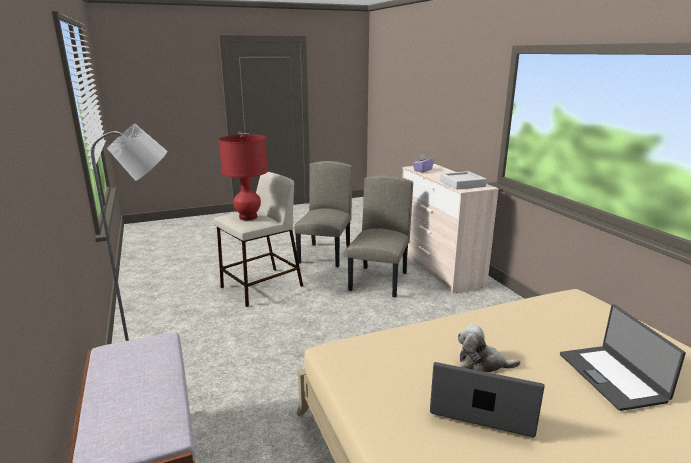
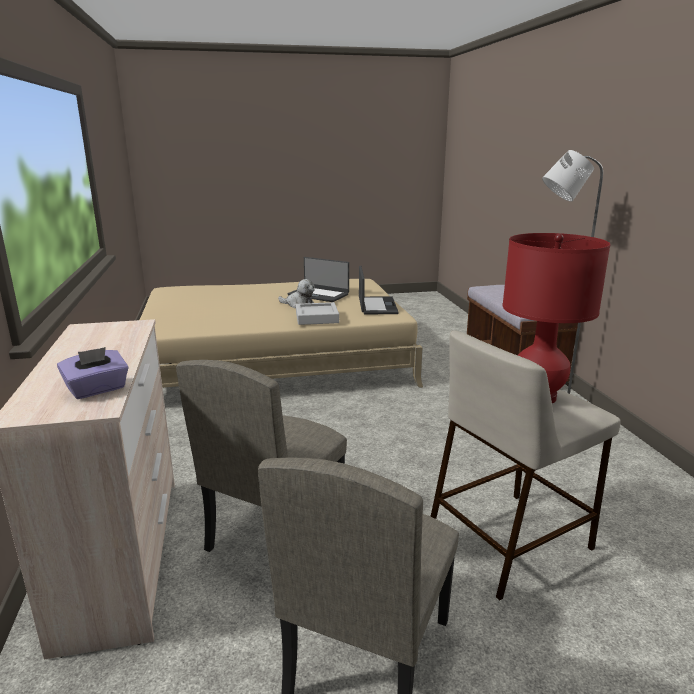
camera: 170 degrees left, 0 degrees up
grey tray [440,171,487,190] -> grey tray moved to [296,302,339,325]
laptop [560,304,686,411] -> laptop moved to [359,266,399,314]

